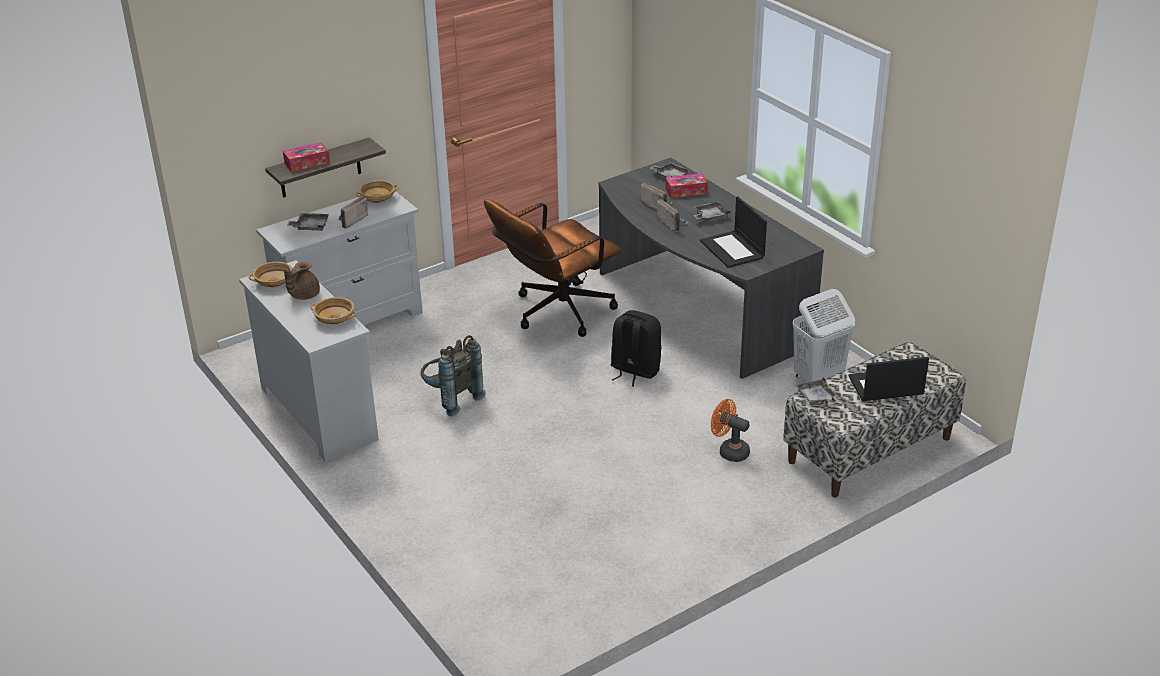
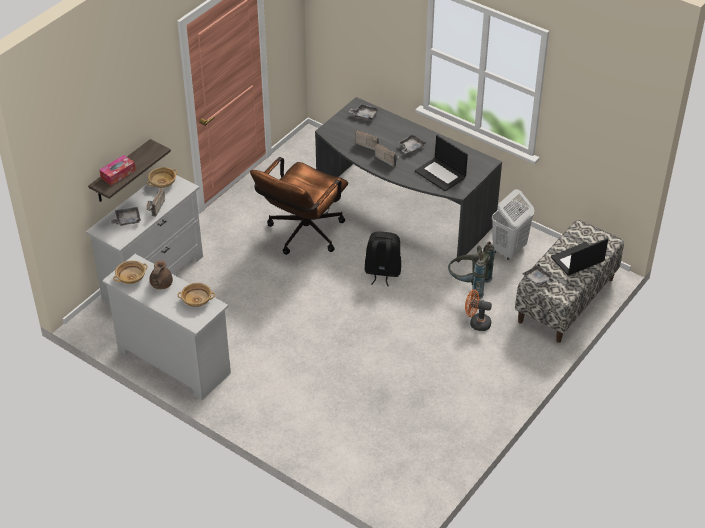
camera: 20 degrees left, 10 degrees up
grey backpack [421,335,486,416] -> grey backpack moved to [448,241,495,299]
tissue box [665,173,708,198] -> none

